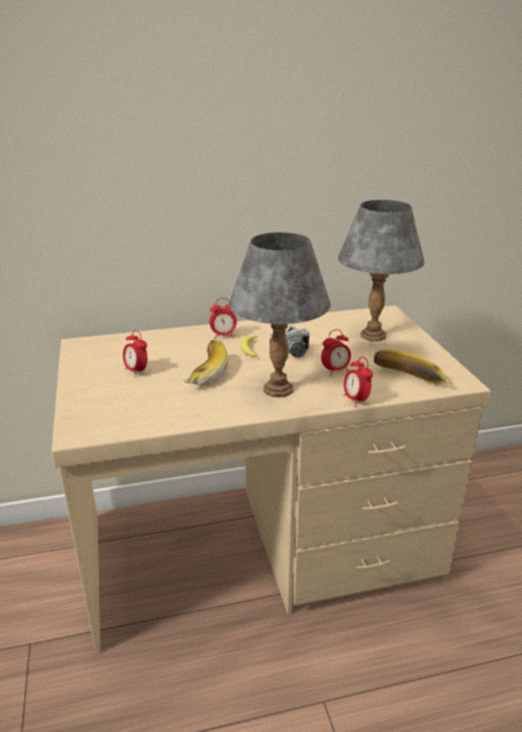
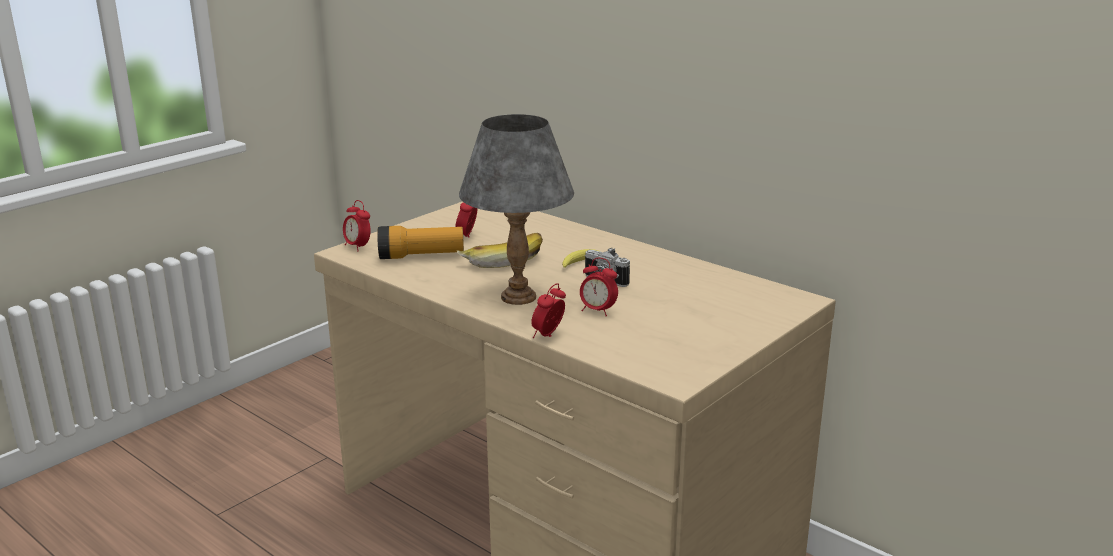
camera: 55 degrees right, 5 degrees down
alarm clock [209,298,237,339] -> alarm clock moved to [343,200,371,251]
grey table lamp [338,200,424,341] -> none
banana [374,350,450,383] -> none
none -> flashlight [377,226,464,259]

